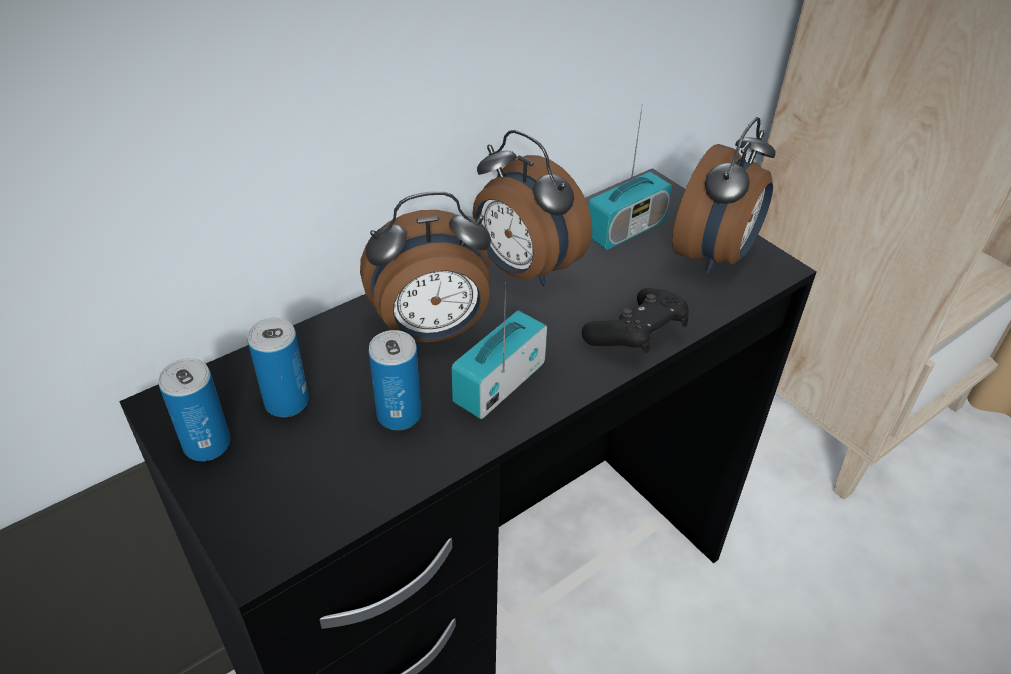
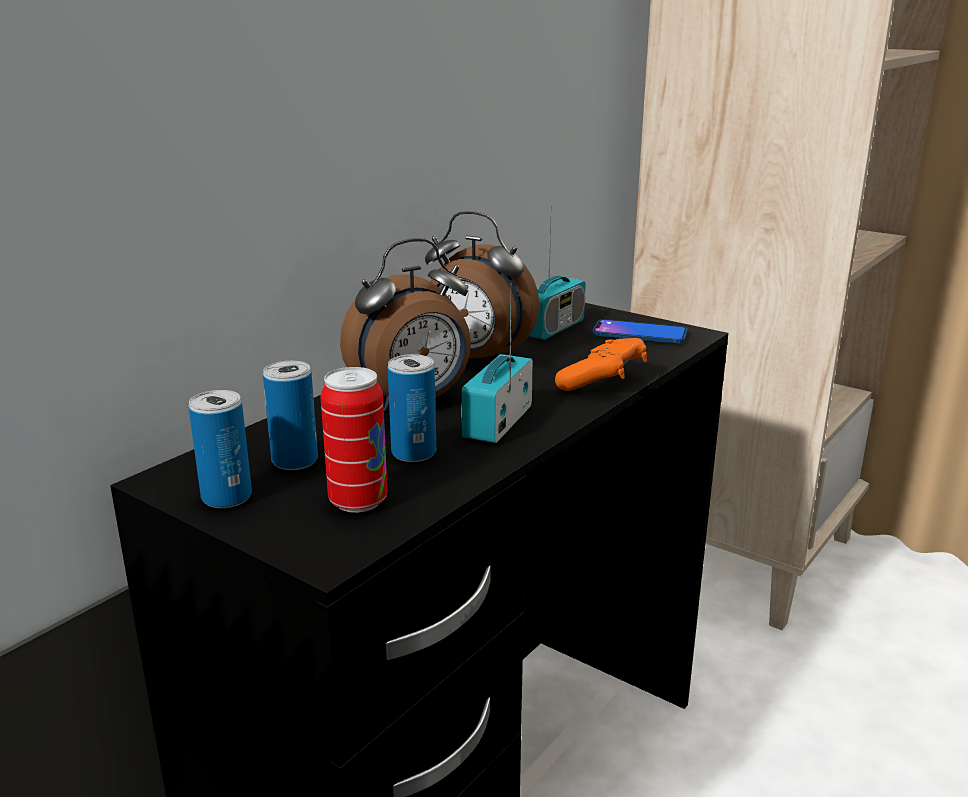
camera: 15 degrees left, 20 degrees down
black game controller [582,288,689,353] -> orange game controller [555,338,647,391]
alarm clock [672,117,776,274] -> phone [593,319,687,344]
none -> can [321,367,387,513]

